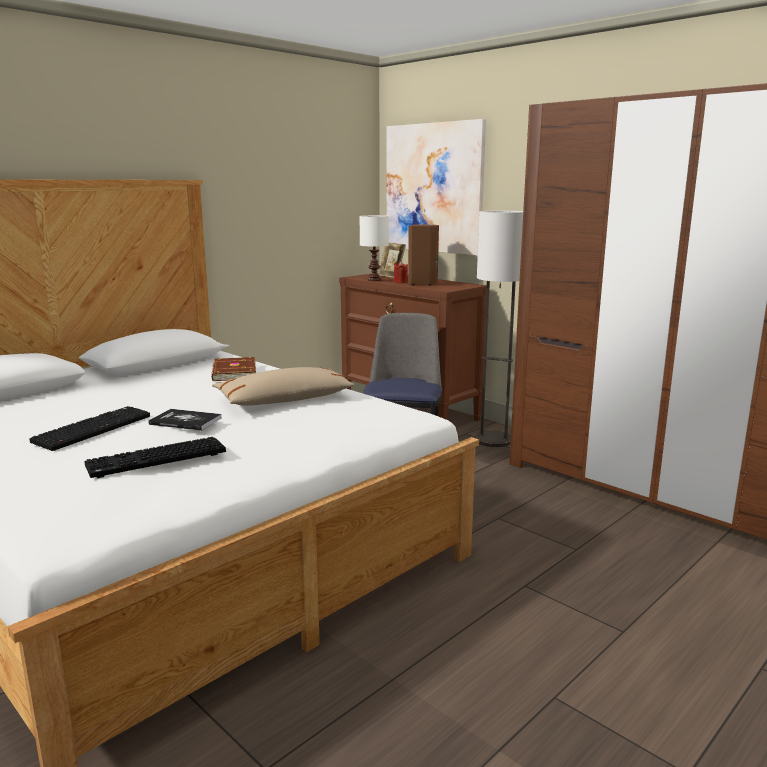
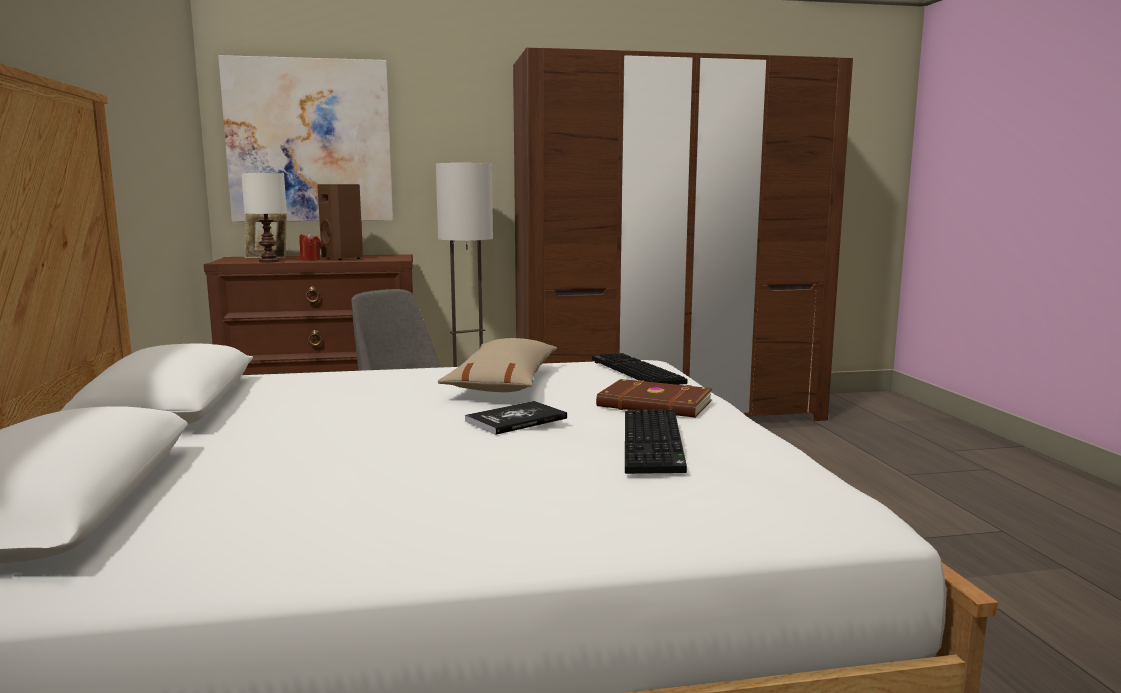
camera: 55 degrees left, 5 degrees down
keyboard [29,406,150,451] -> keyboard moved to [592,353,688,385]
brown book [212,357,256,381] -> brown book moved to [596,379,712,418]

